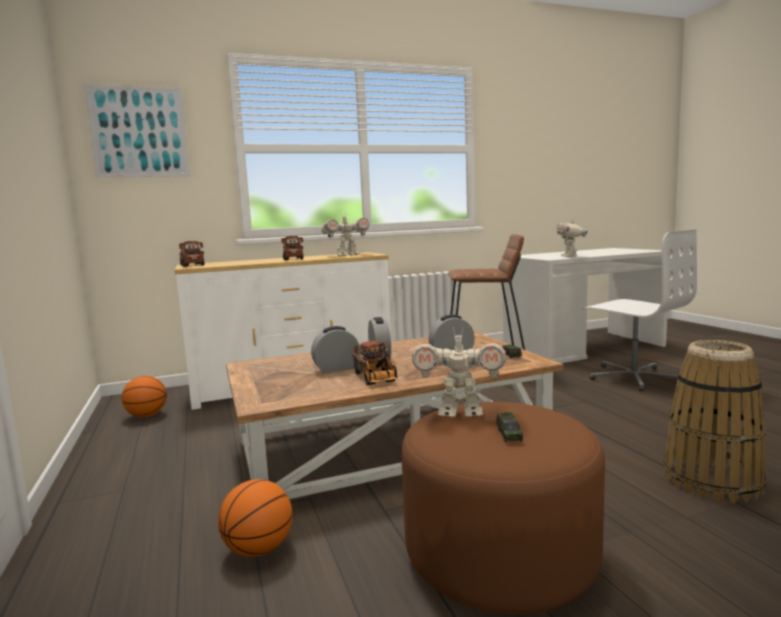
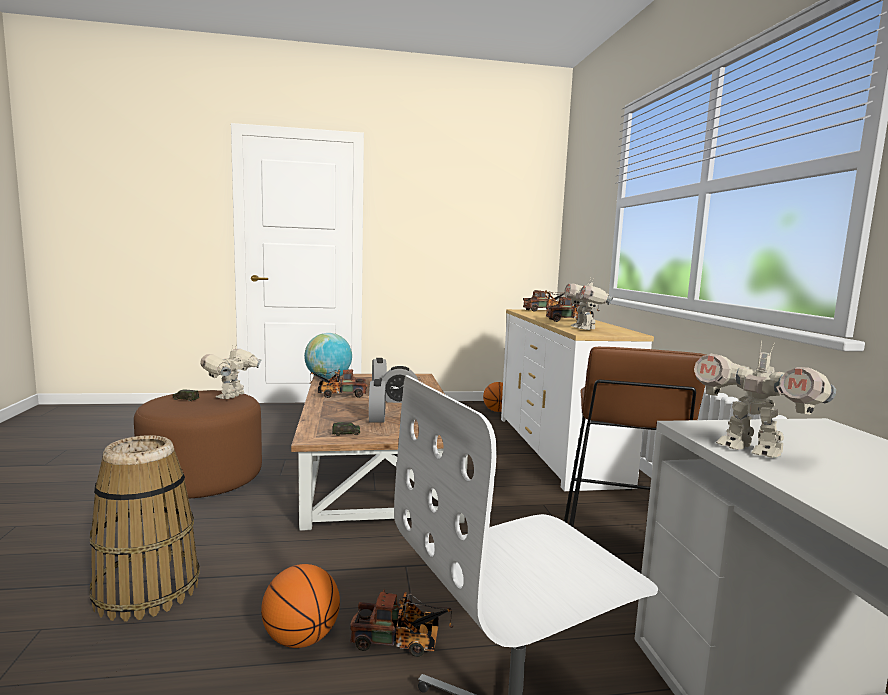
camera: 100 degrees right, 0 degrees up
picture [83,84,190,178] -> none
basketball [218,479,292,557] -> basketball moved to [261,564,340,648]
toy robot [556,219,588,257] -> toy robot turned 150 degrees counterclockwise [694,341,836,458]
none -> globe [304,333,352,380]
none -> toy truck [350,589,453,657]

